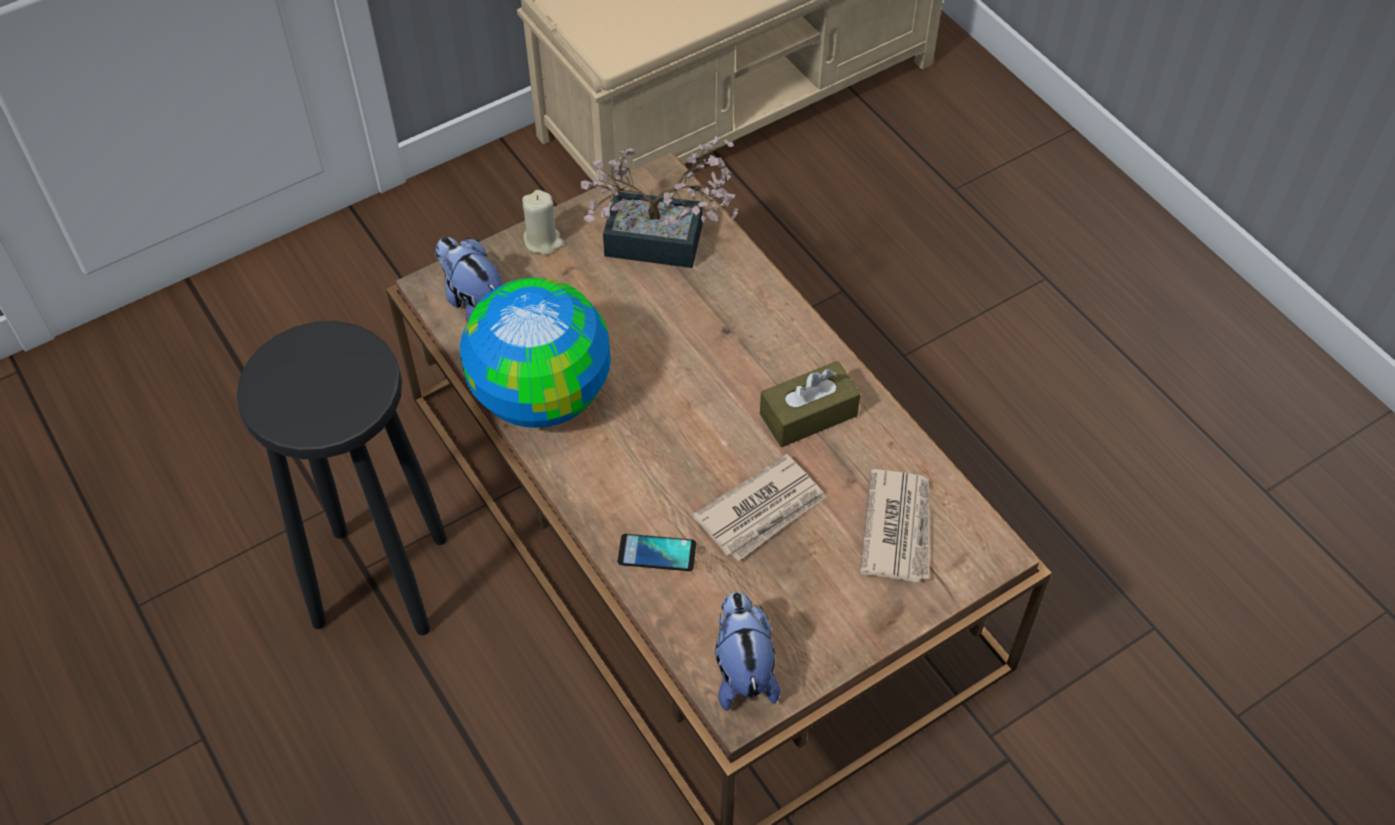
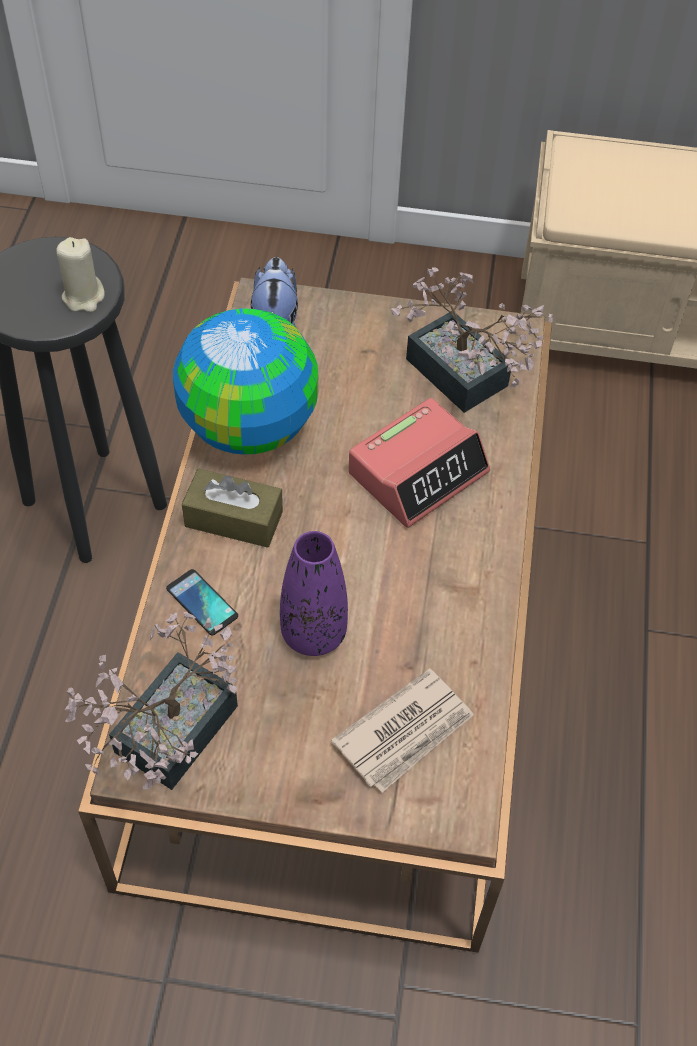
camera: 40 degrees right, 0 degrees up
beige candle [522,190,564,255] -> beige candle moved to [56,237,105,312]
newspaper [692,454,827,561] -> purple vase [280,531,348,656]
plush toy [715,592,780,711] -> potted plant [65,612,238,790]
brown tissue box [760,361,861,447] -> brown tissue box moved to [182,469,283,548]
none -> alarm clock [348,398,490,528]

